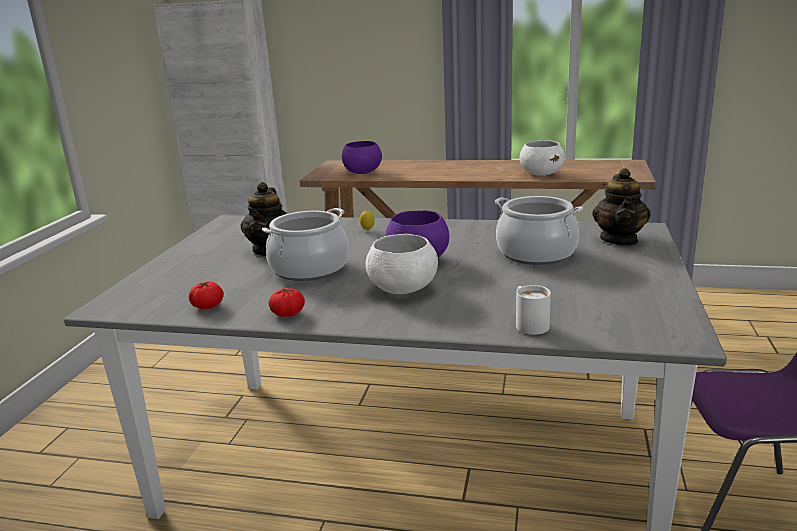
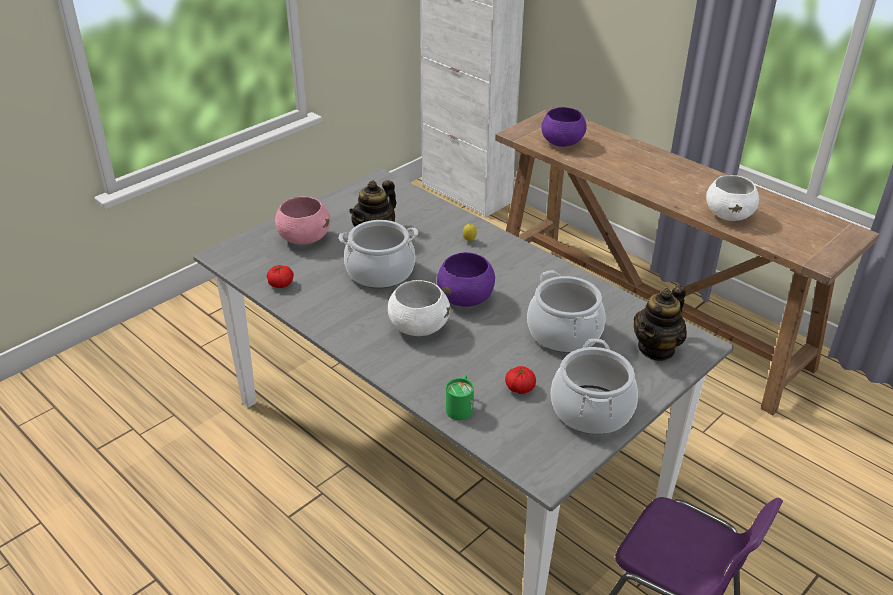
camera: 30 degrees right, 15 degrees up
tomato [269,288,305,317] -> tomato moved to [505,366,536,394]
white mug [516,285,551,335] -> green mug [446,375,474,420]
none -> pink bowl [275,197,330,245]
none -> cooking pot [551,339,638,434]

